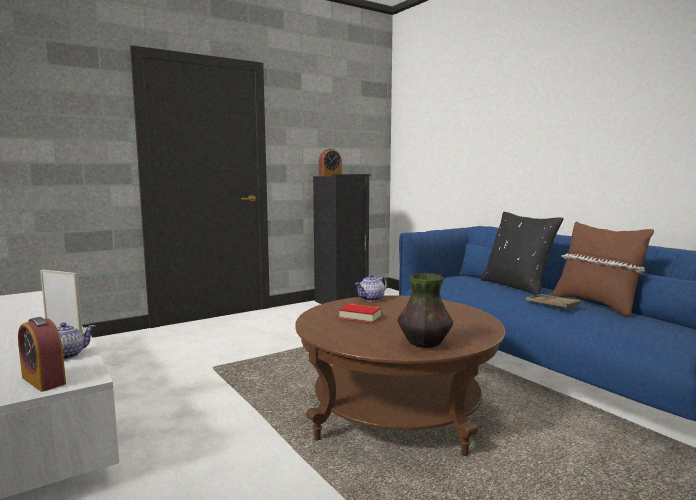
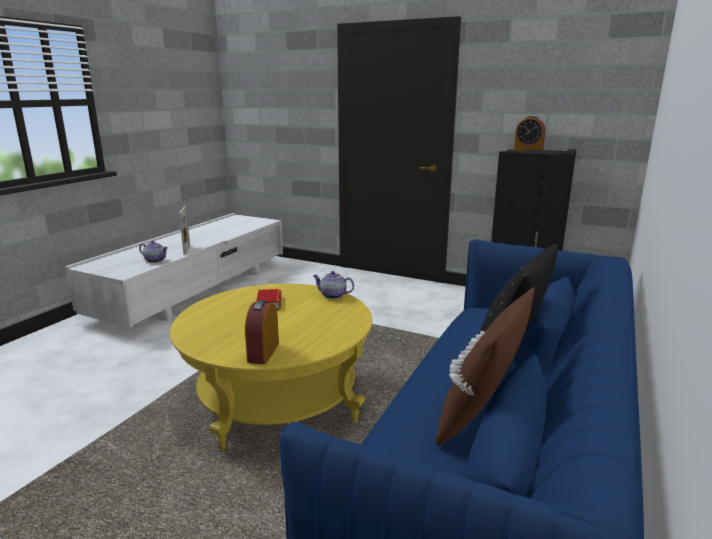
camera: 60 degrees right, 10 degrees up
alarm clock [18,317,66,392] -> alarm clock moved to [245,300,279,364]
brown coffee table [295,295,505,456] -> yellow coffee table [170,284,372,450]
vase [398,273,453,348] -> none
brown tray [526,294,581,309] -> none

